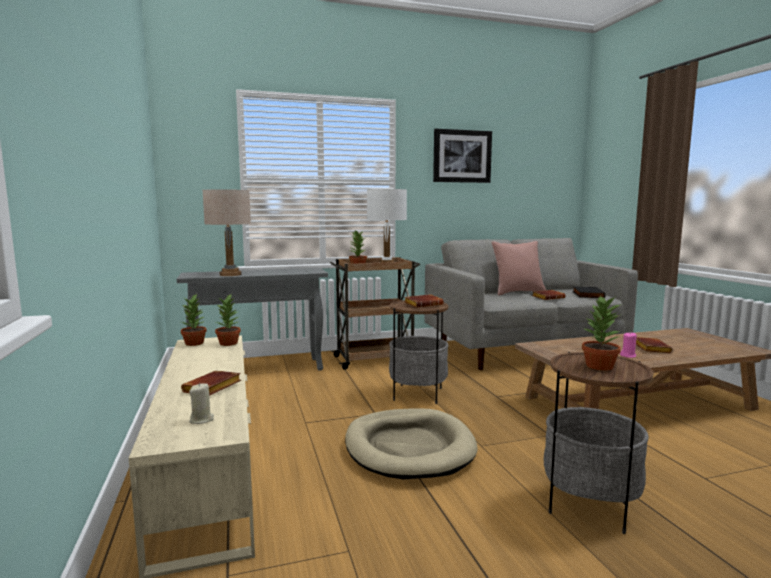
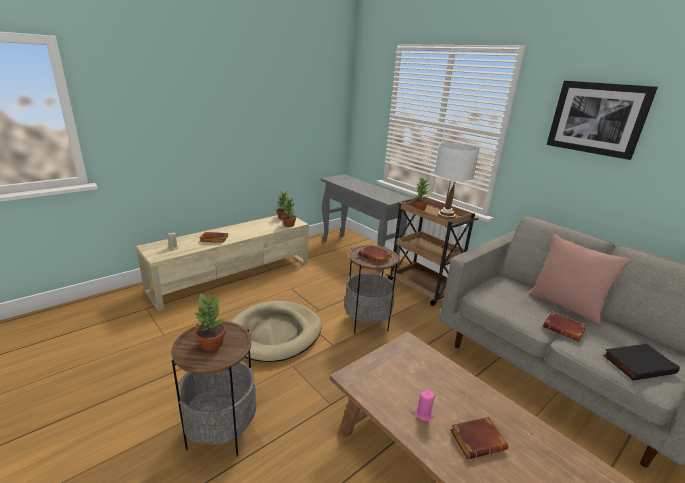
camera: 65 degrees right, 15 degrees up
beige table lamp [202,189,251,276] -> none

